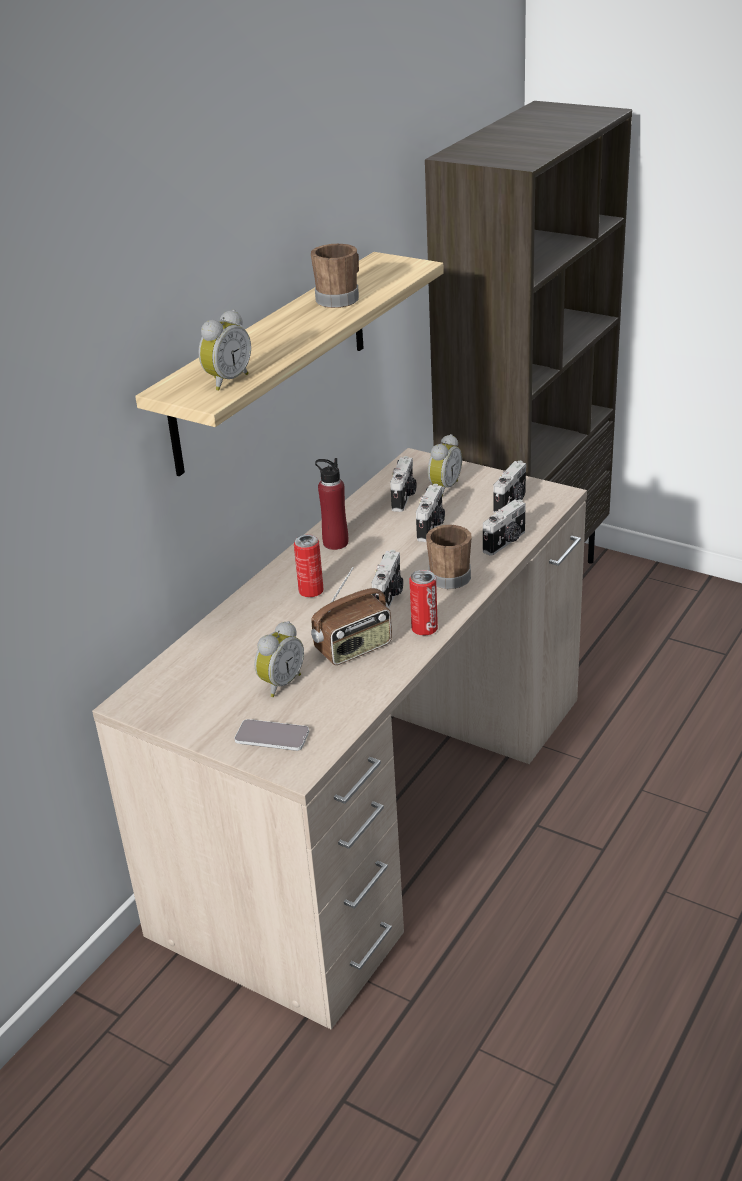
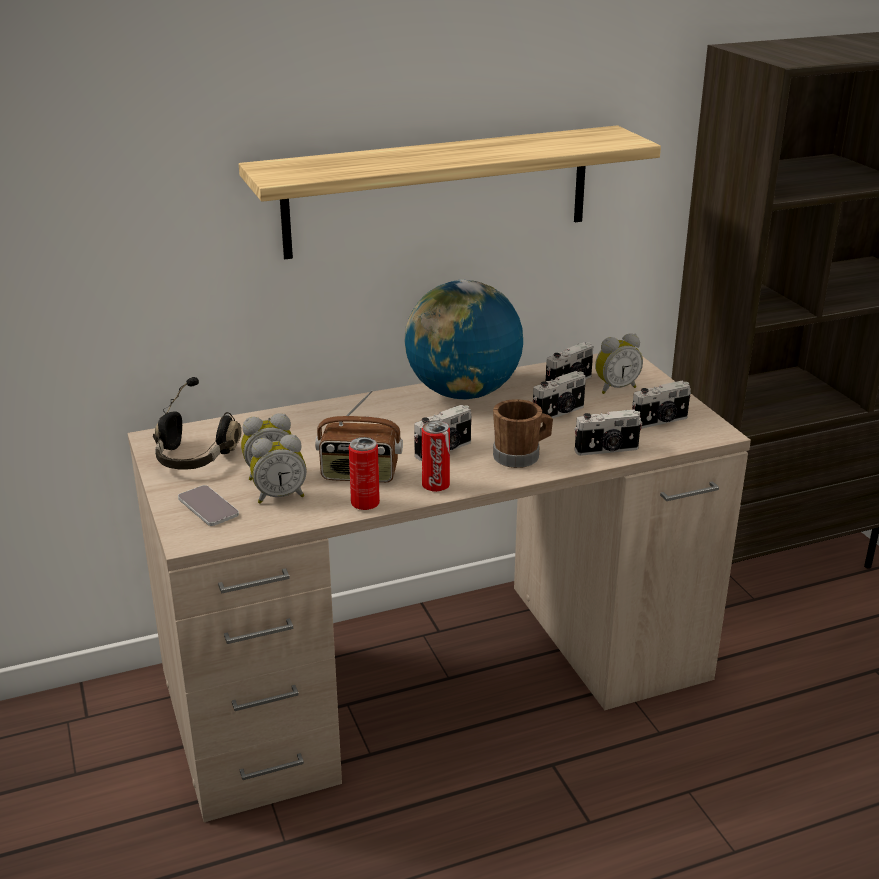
camera: 35 degrees right, 5 degrees down
alarm clock [198,310,251,391] -> alarm clock moved to [250,434,307,504]
can [294,534,323,597] -> can moved to [349,437,380,510]
brown mug [311,244,359,308] -> none
red bottle [315,458,348,550] -> globe [405,279,523,400]
none -> black headphones [153,377,242,470]

